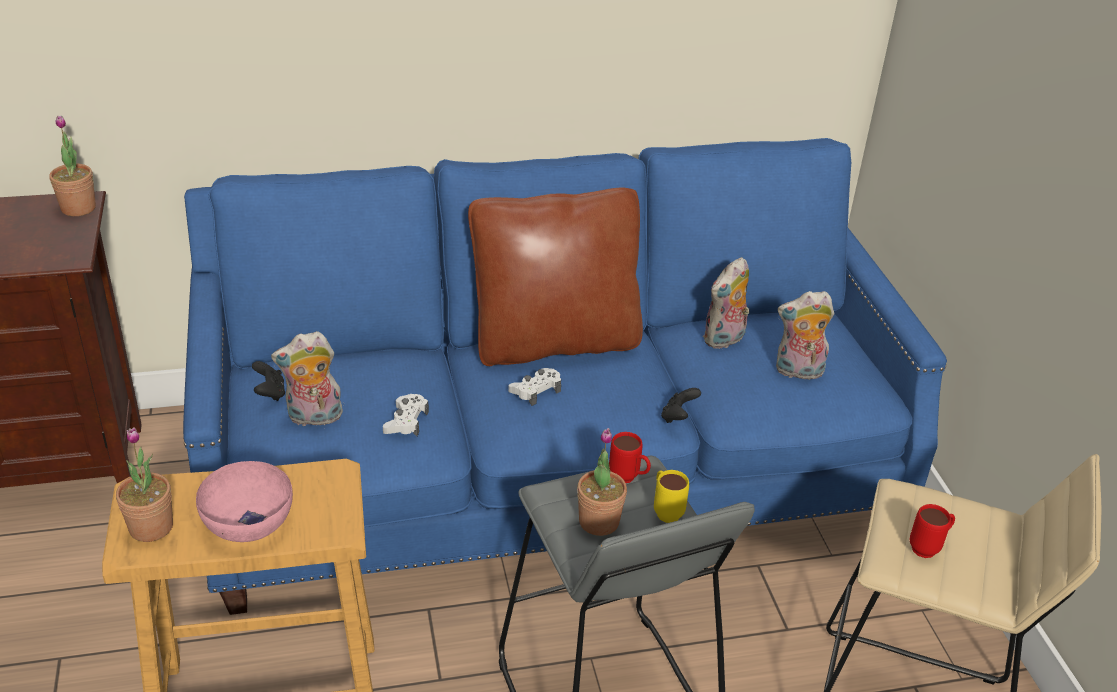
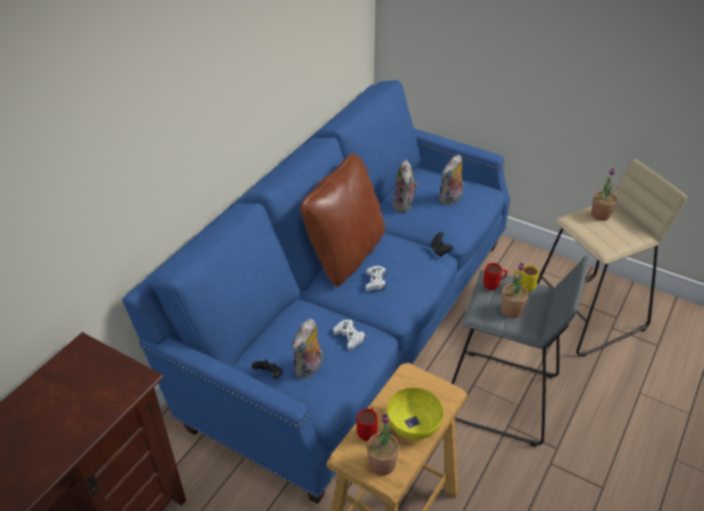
camera: 45 degrees left, 5 degrees up
potted plant [49,116,96,216] -> potted plant moved to [591,168,617,221]
pink bowl [196,461,293,542] -> yellow bowl [387,388,443,440]
red mug [910,504,955,558] -> red mug moved to [357,407,378,441]

